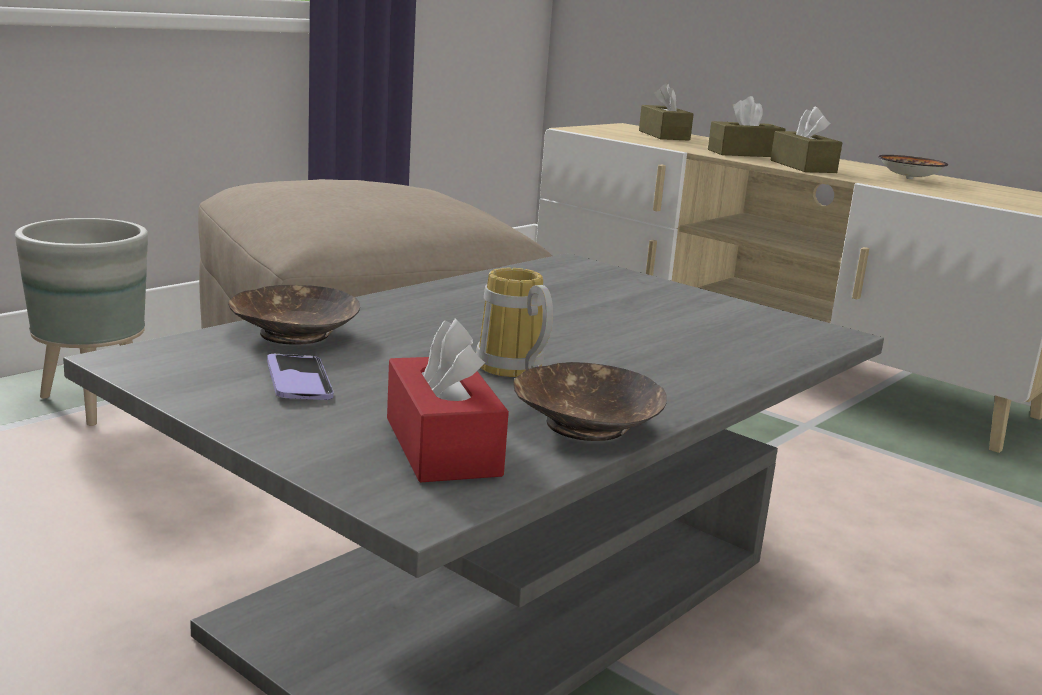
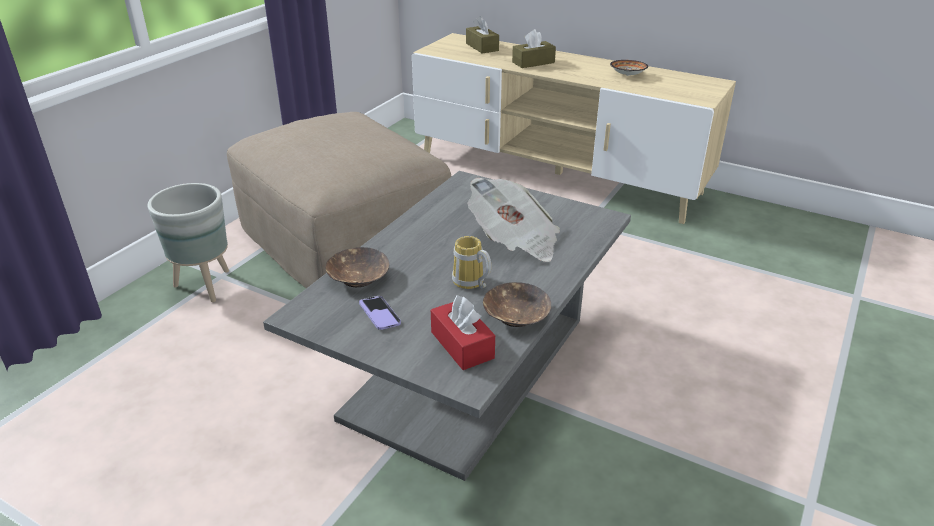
camera: 10 degrees left, 15 degrees up
brown tissue box [771,107,842,173] -> none
none -> newspaper [467,178,560,262]

